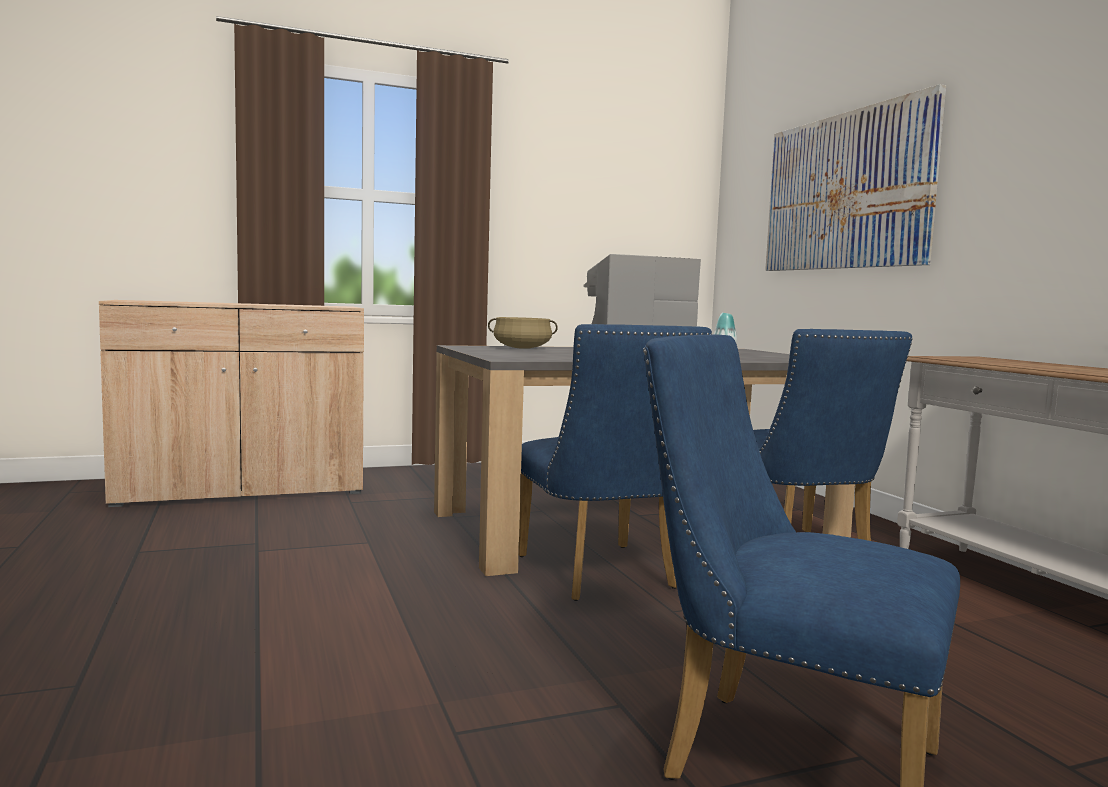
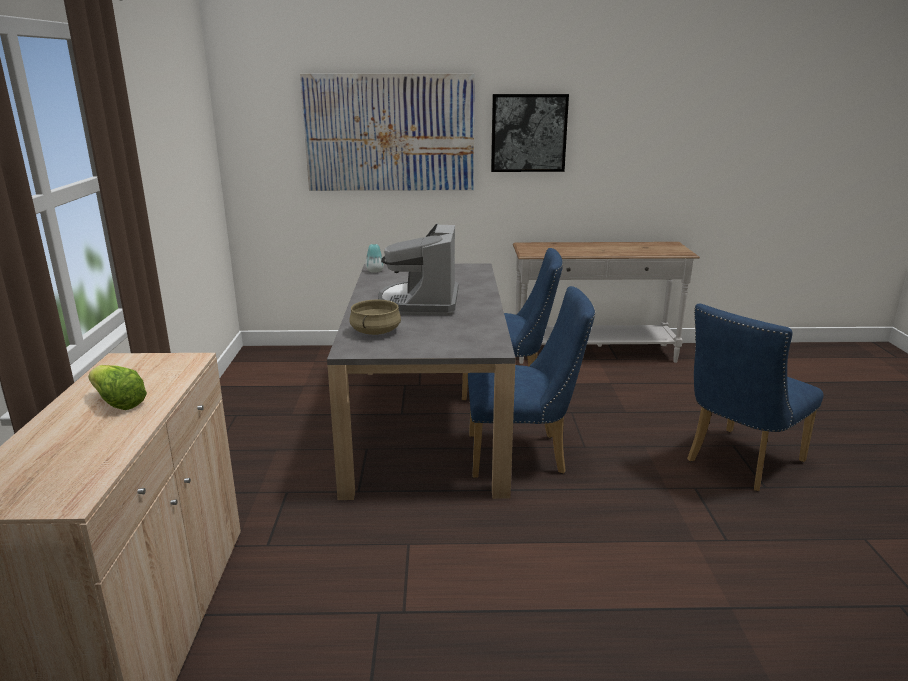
camera: 70 degrees left, 15 degrees up
none -> lettuce [88,365,147,410]
none -> picture [491,94,569,172]

